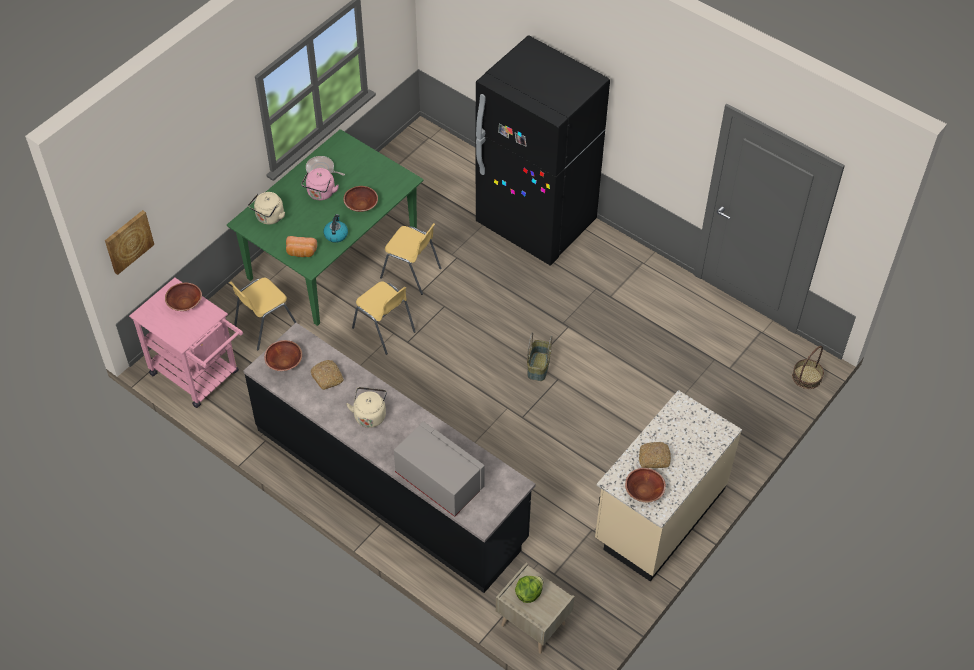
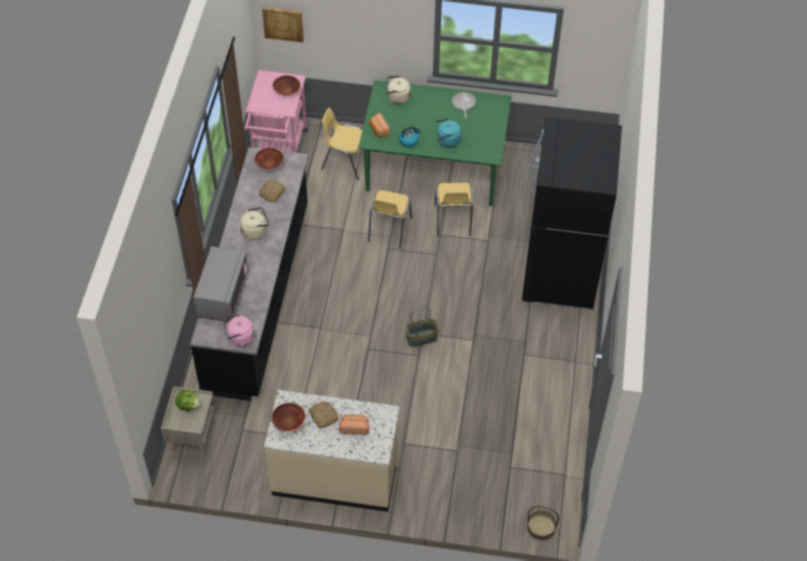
camera: 60 degrees right, 0 degrees up
pink kettle [301,168,339,200] -> pink kettle moved to [223,314,255,347]
brown bowl [343,186,378,212] -> turquoise kettle [435,118,462,148]
none -> bread [339,415,369,435]

